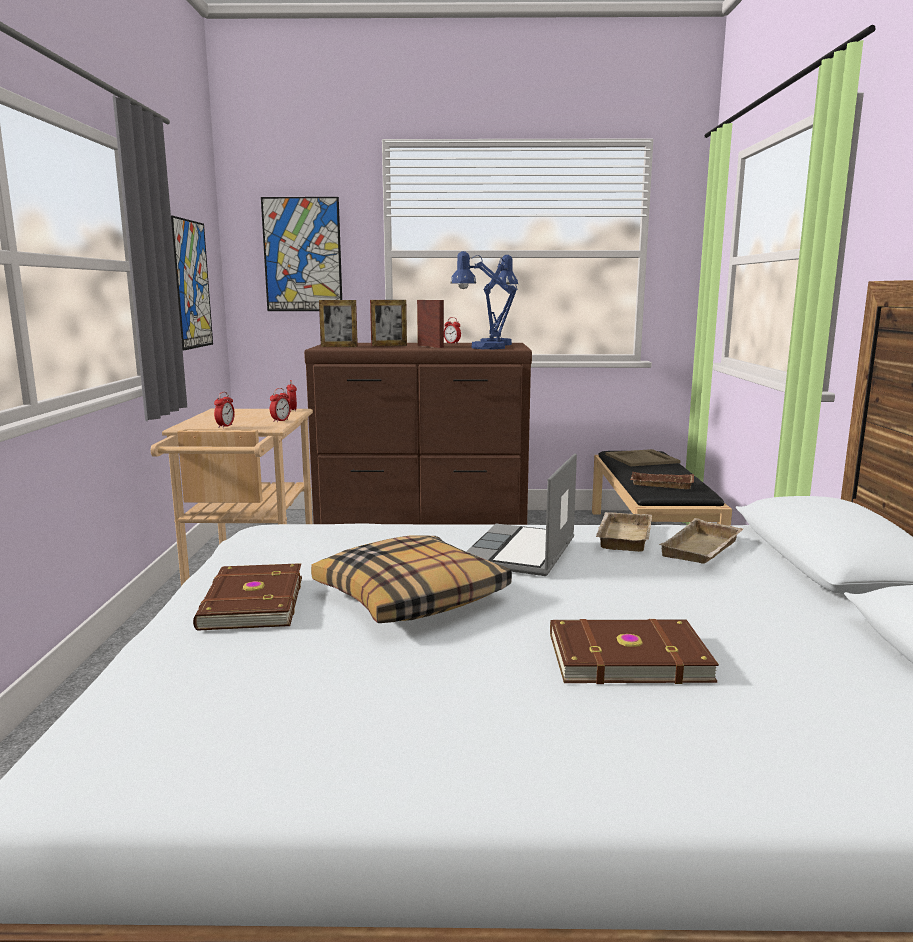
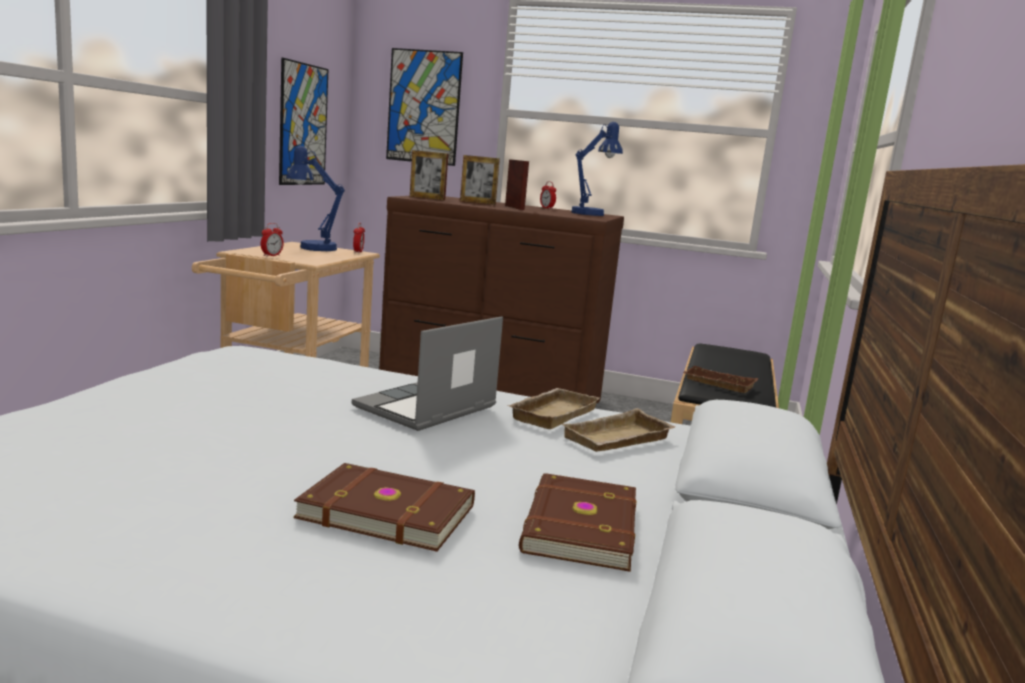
camera: 15 degrees right, 0 degrees up
brown book [193,563,302,631] -> brown book moved to [519,473,636,572]
alarm clock [270,388,291,422] -> none
pillow [311,536,512,623] -> none
blue table lamp [451,251,517,349] -> blue table lamp moved to [286,146,345,251]
beige tray [605,449,681,466] -> none

